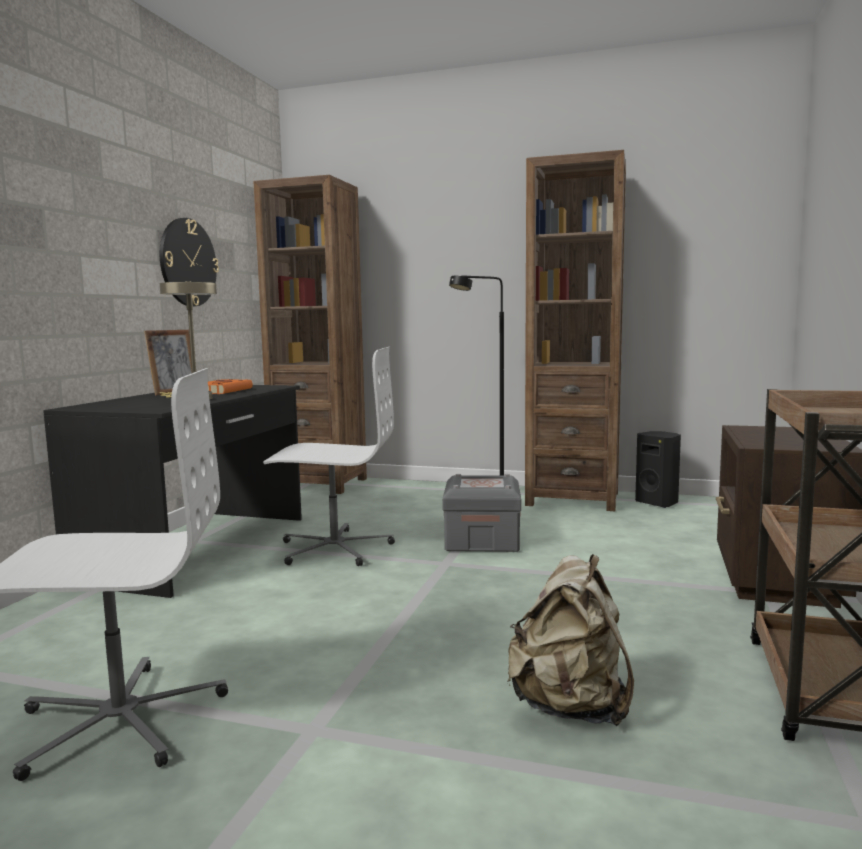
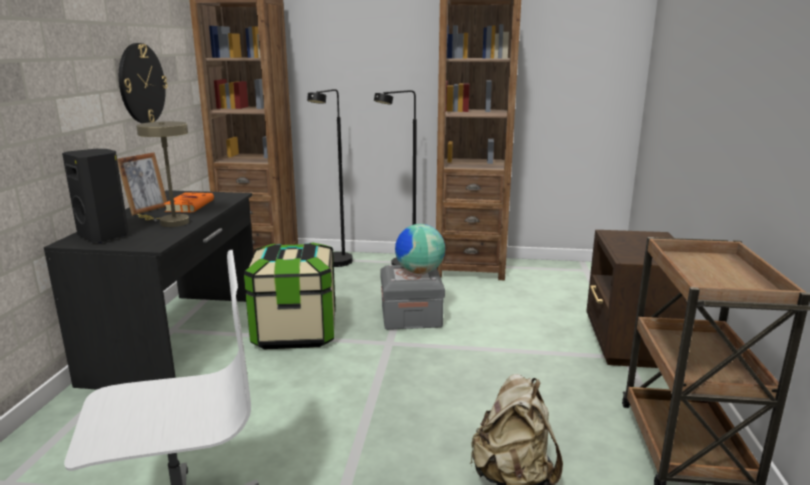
camera: 10 degrees left, 10 degrees up
white office chair [263,347,395,566] -> storage box [244,242,336,349]
black speaker [635,431,681,508] -> black speaker moved to [62,149,129,243]
none -> black floor lamp [307,89,353,267]
none -> globe [395,224,445,274]

